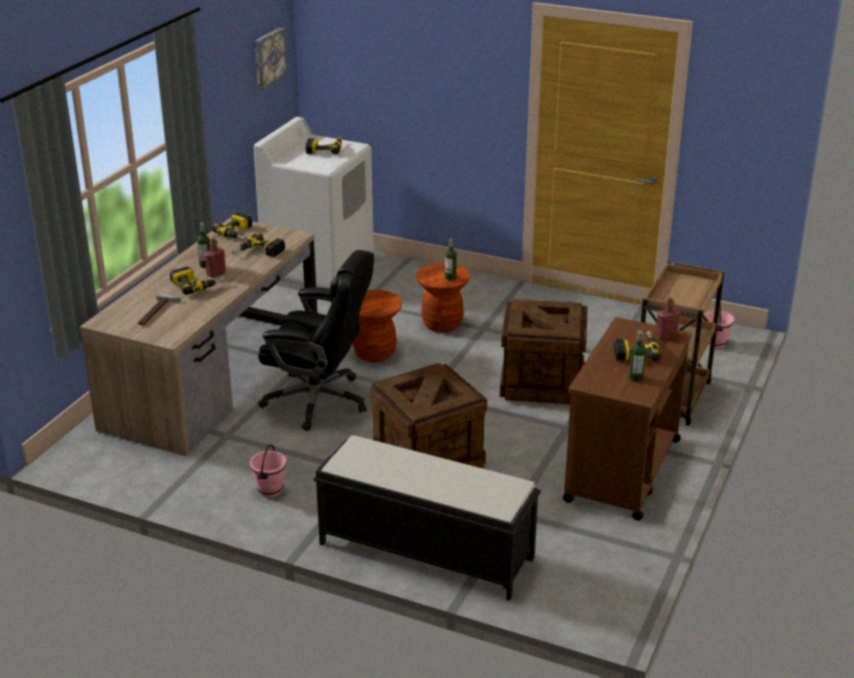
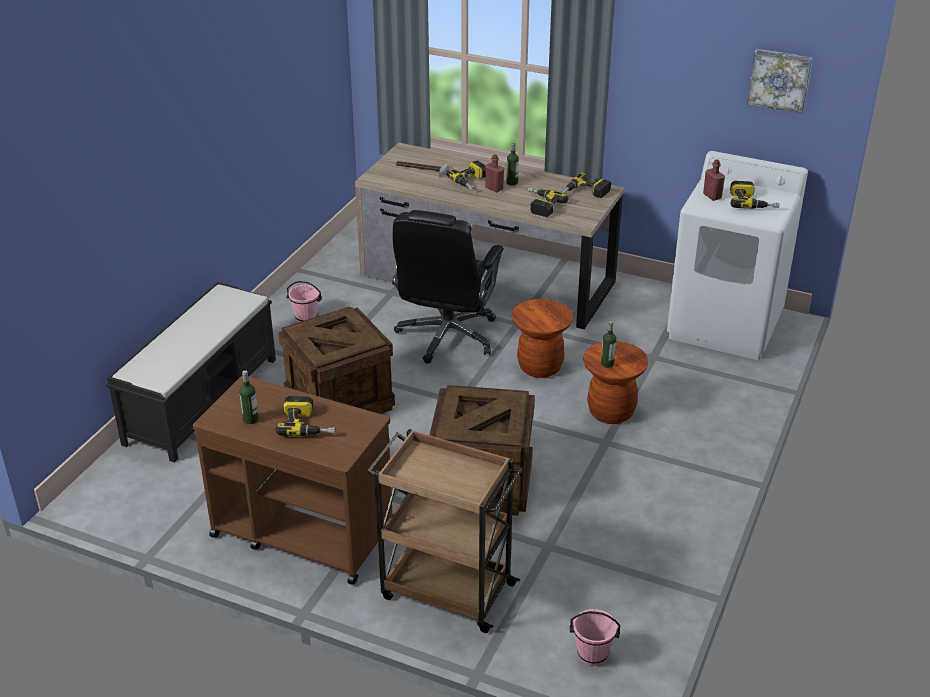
camera: 90 degrees right, 5 degrees up
red bottle [656,298,680,340] -> red bottle moved to [703,160,725,201]

